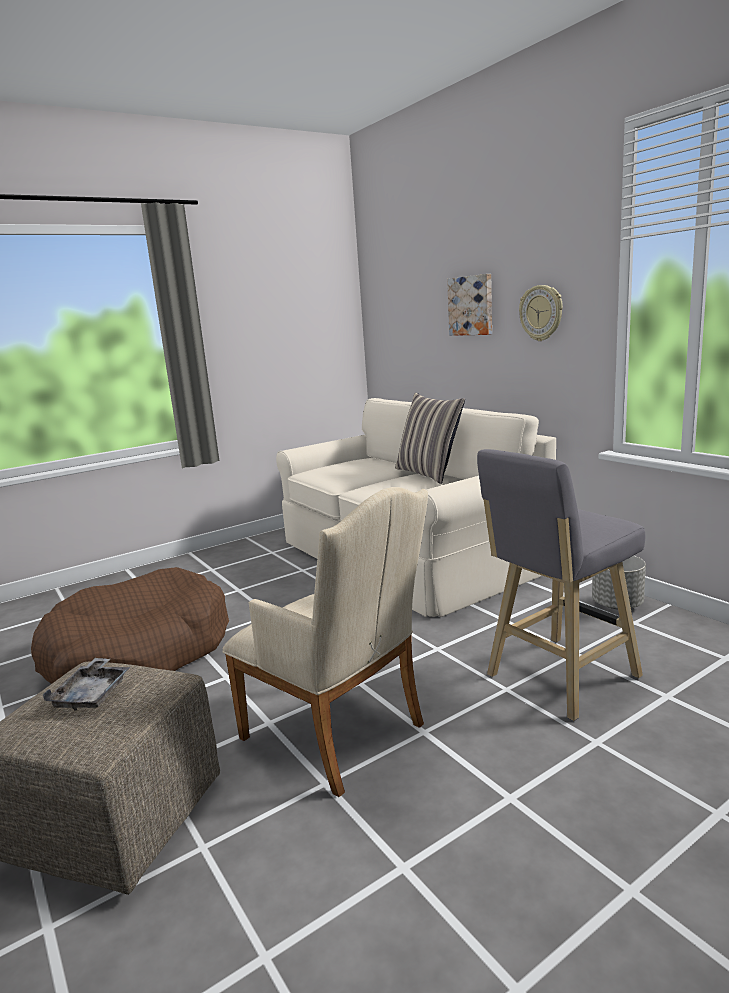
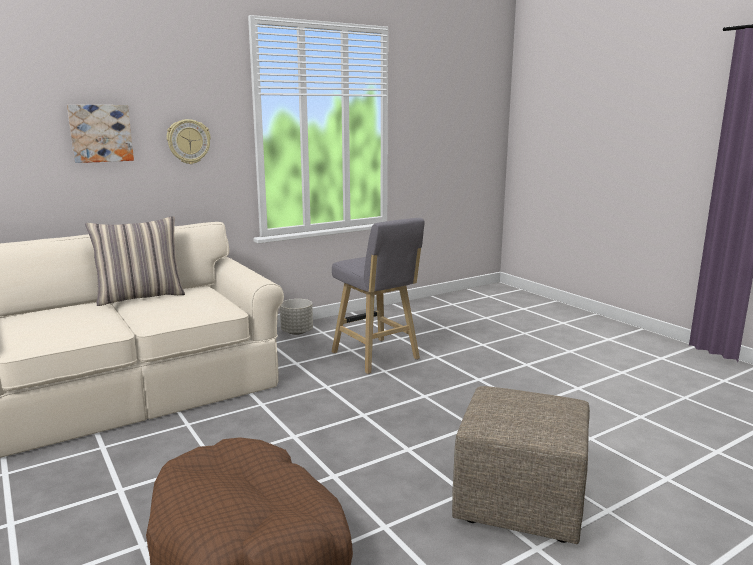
camera: 90 degrees left, 0 degrees up
grey tray [43,658,130,710] -> none
beige armchair [222,487,428,797] -> none

